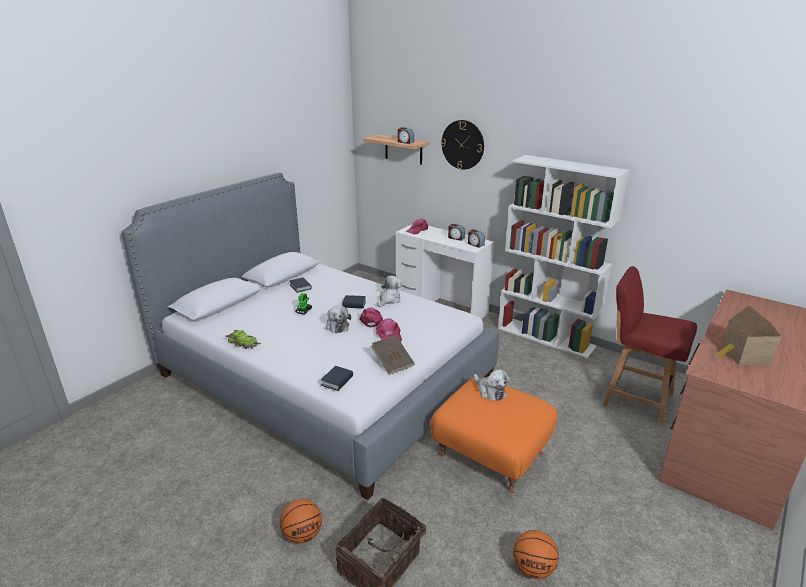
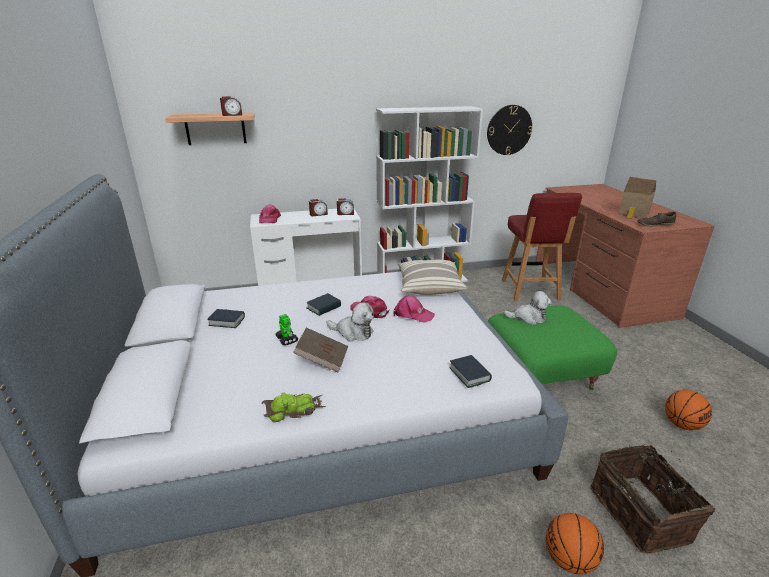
camera: 50 degrees left, 0 degrees up
brown book [371,335,415,375] -> brown book moved to [293,328,348,372]
plush toy [377,275,402,307] -> none
orange ottoman [430,377,558,493] -> green ottoman [488,306,617,390]
wall clock [441,120,484,170] -> wall clock moved to [487,105,533,155]
red chair [602,266,697,425] -> red chair turned 75 degrees counterclockwise [502,193,582,301]
none -> pillow [397,260,467,295]
none -> brown shoe [637,212,676,227]

